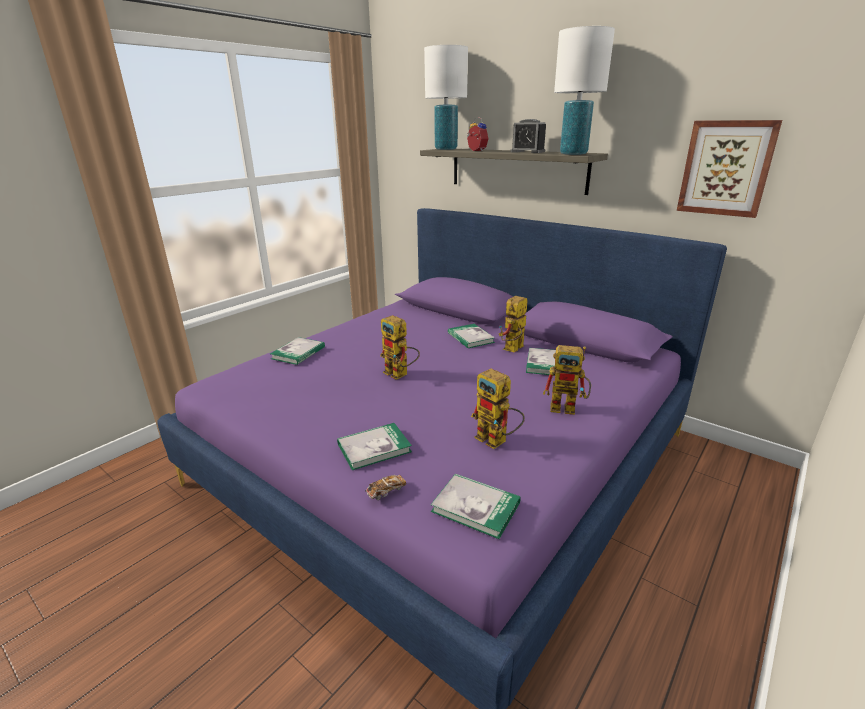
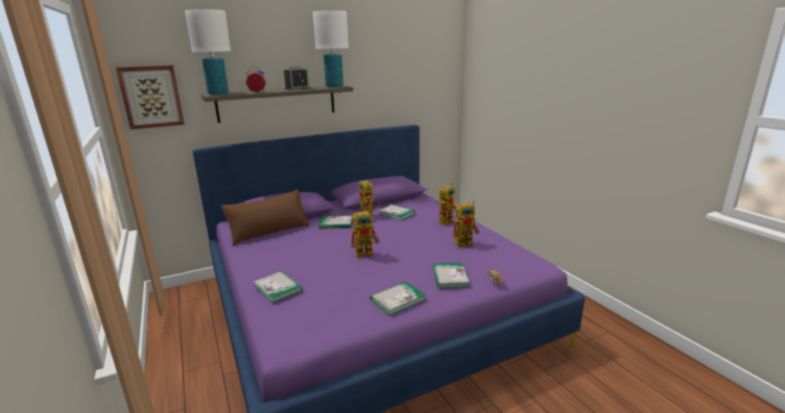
camera: 65 degrees left, 5 degrees down
book [431,474,521,539] -> book moved to [370,282,426,316]
picture [677,120,782,218] -> picture moved to [116,65,184,129]
none -> brown pillow [221,189,309,246]

